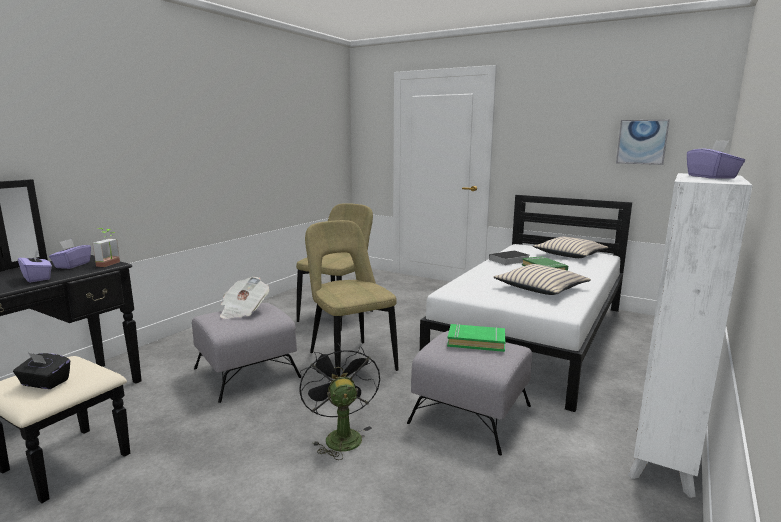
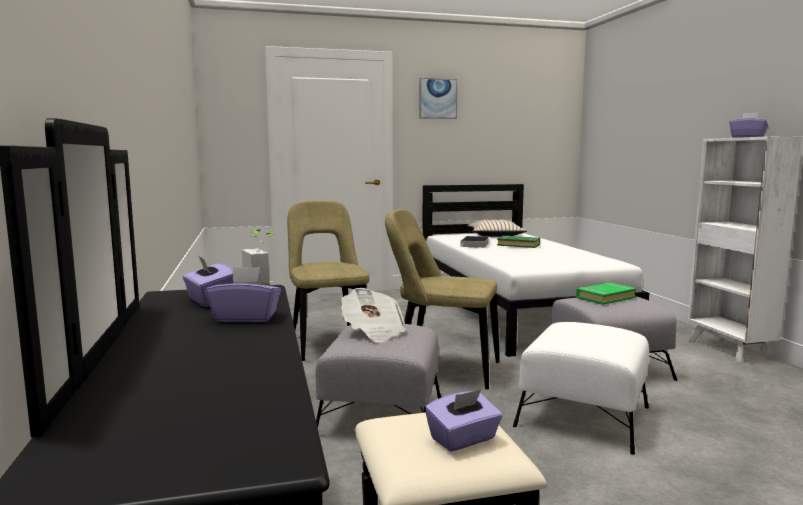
camera: 45 degrees left, 5 degrees down
black tissue box [13,353,70,389] -> purple tissue box [425,390,502,452]
black fan [299,343,380,460] -> white ottoman [513,322,649,455]
beige pillow [494,264,591,295] -> none
picture [616,120,670,165] -> picture moved to [419,78,458,119]

